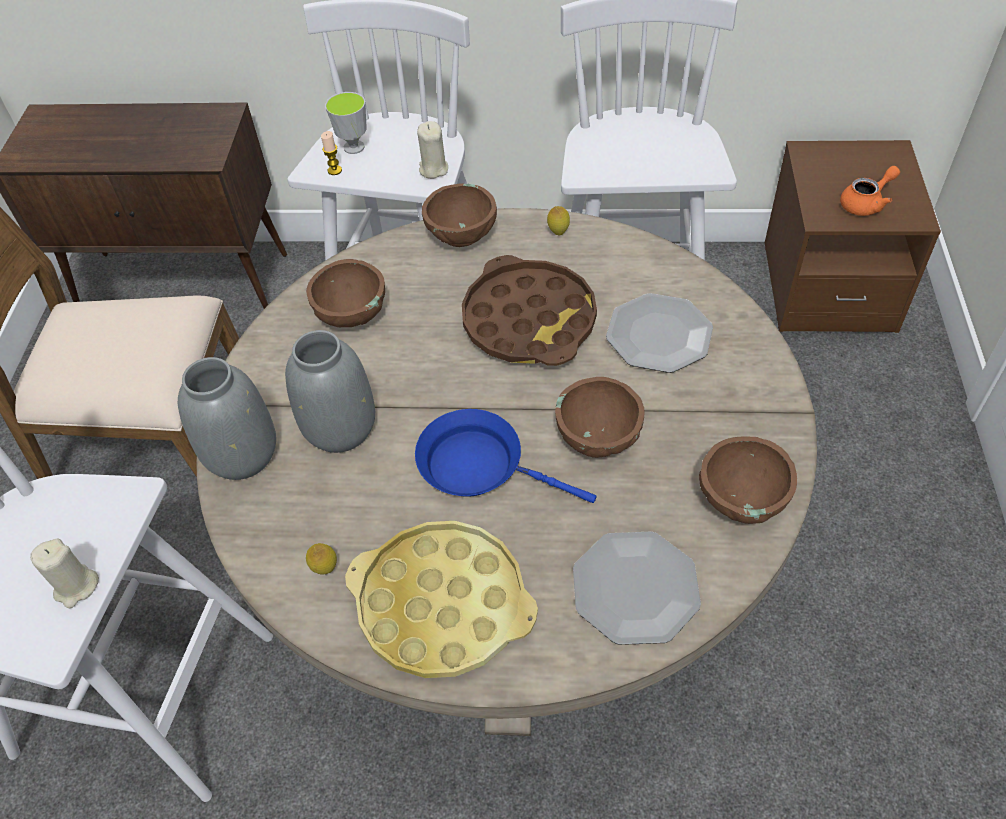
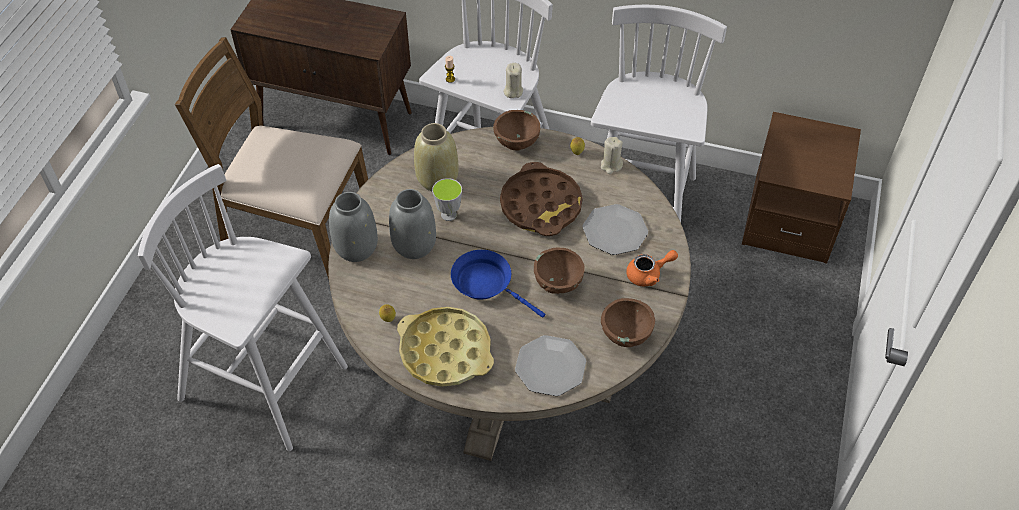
camera: 10 degrees right, 0 degrees up
beige candle [30,538,99,608] -> beige candle moved to [601,137,623,174]
brown bowl [306,259,385,327] -> beige vase [414,123,458,191]
cup [325,92,367,154] -> cup moved to [432,178,462,221]
orange teapot [840,166,900,216] -> orange teapot moved to [626,250,678,286]

